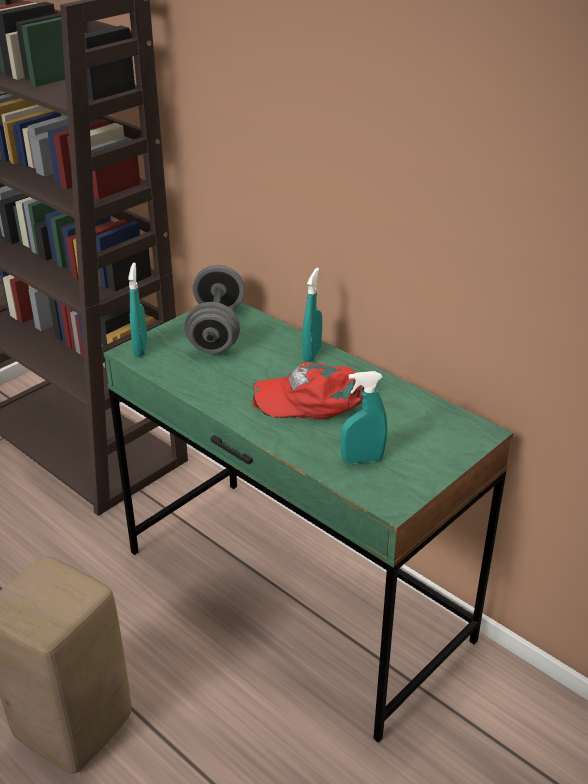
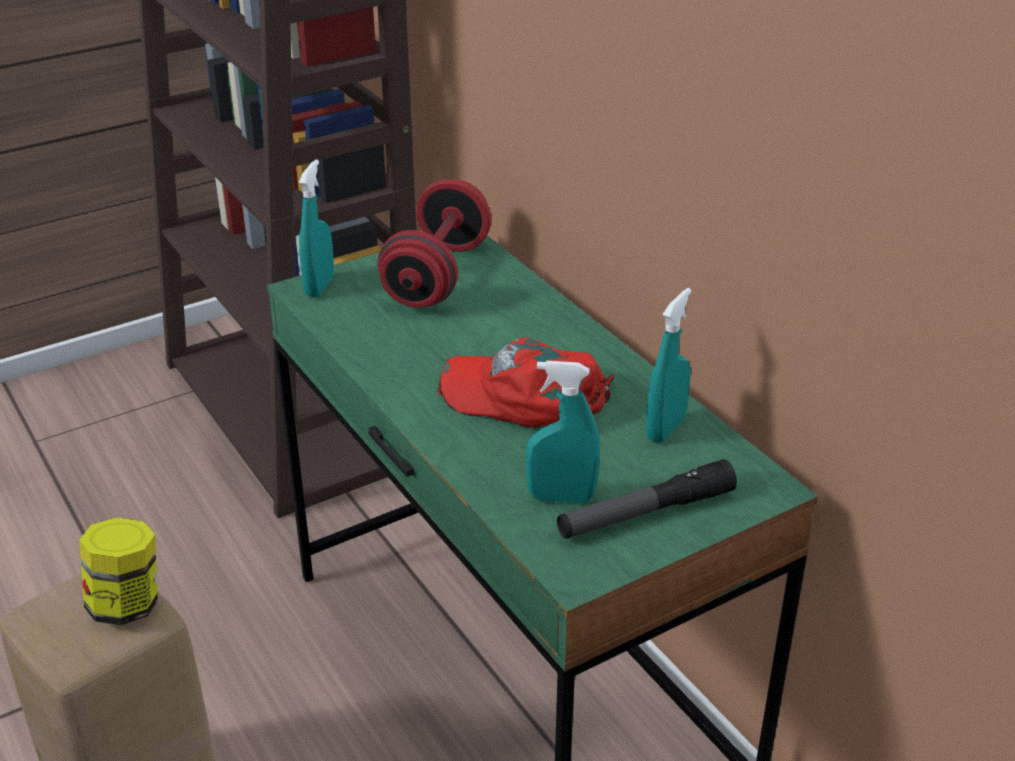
camera: 15 degrees right, 0 degrees up
grey dumbbell [184,265,245,354] -> red dumbbell [377,179,491,307]
turquoise spray bottle [302,268,322,362] -> turquoise spray bottle moved to [646,288,692,443]
none -> jar [79,517,158,625]
none -> flashlight [557,459,737,539]

